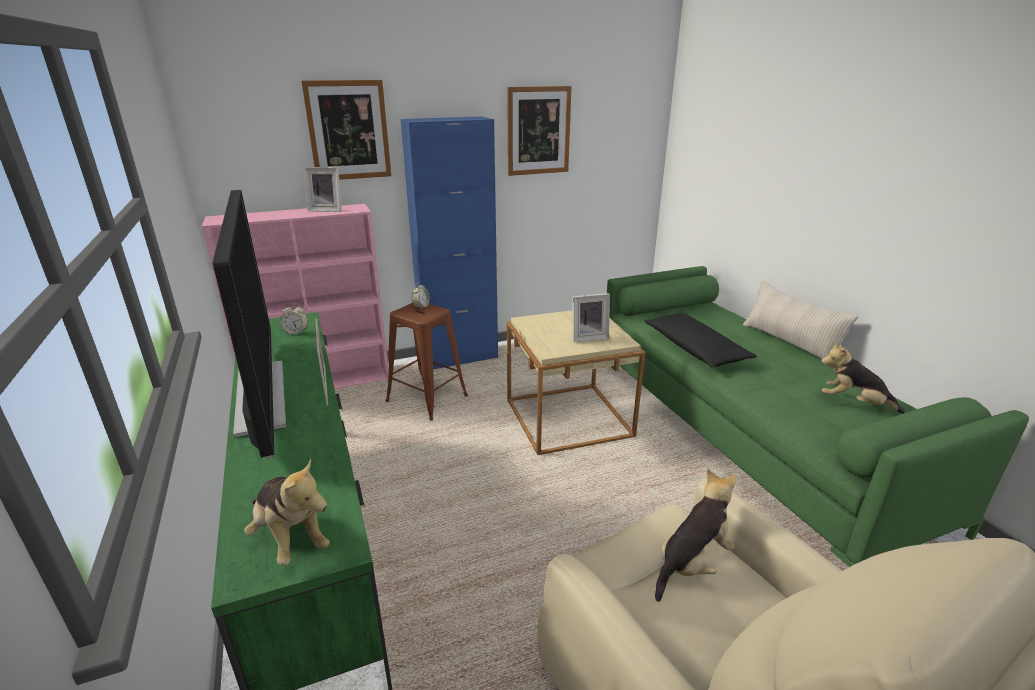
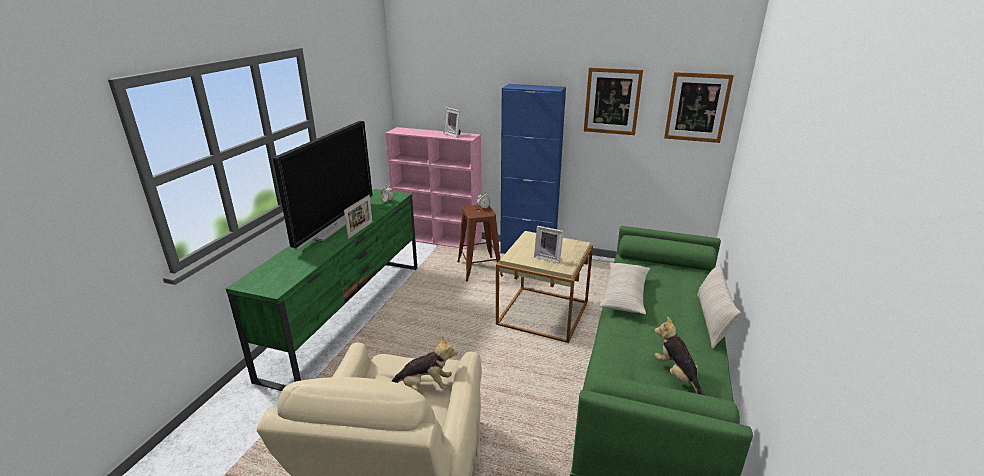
camera: 40 degrees right, 0 degrees up
plush toy [244,458,330,566] -> none
picture [301,80,391,180] -> picture moved to [664,72,734,143]
black pillow [644,313,757,367] -> beige pillow [600,262,650,314]

